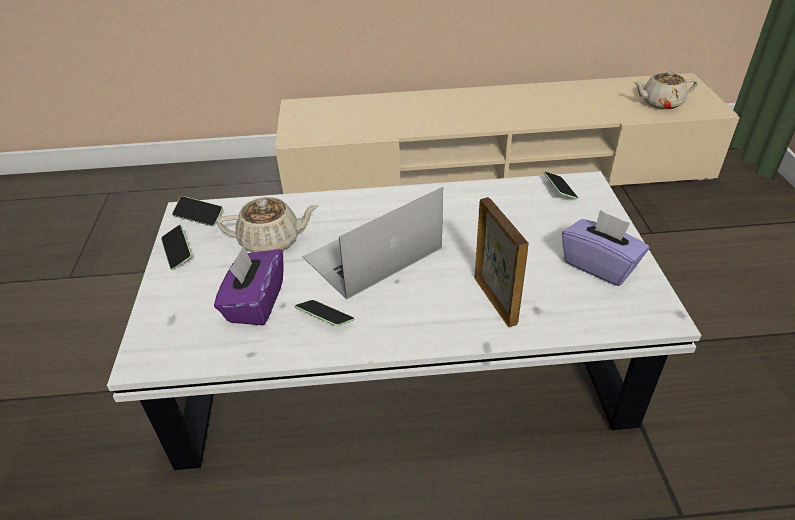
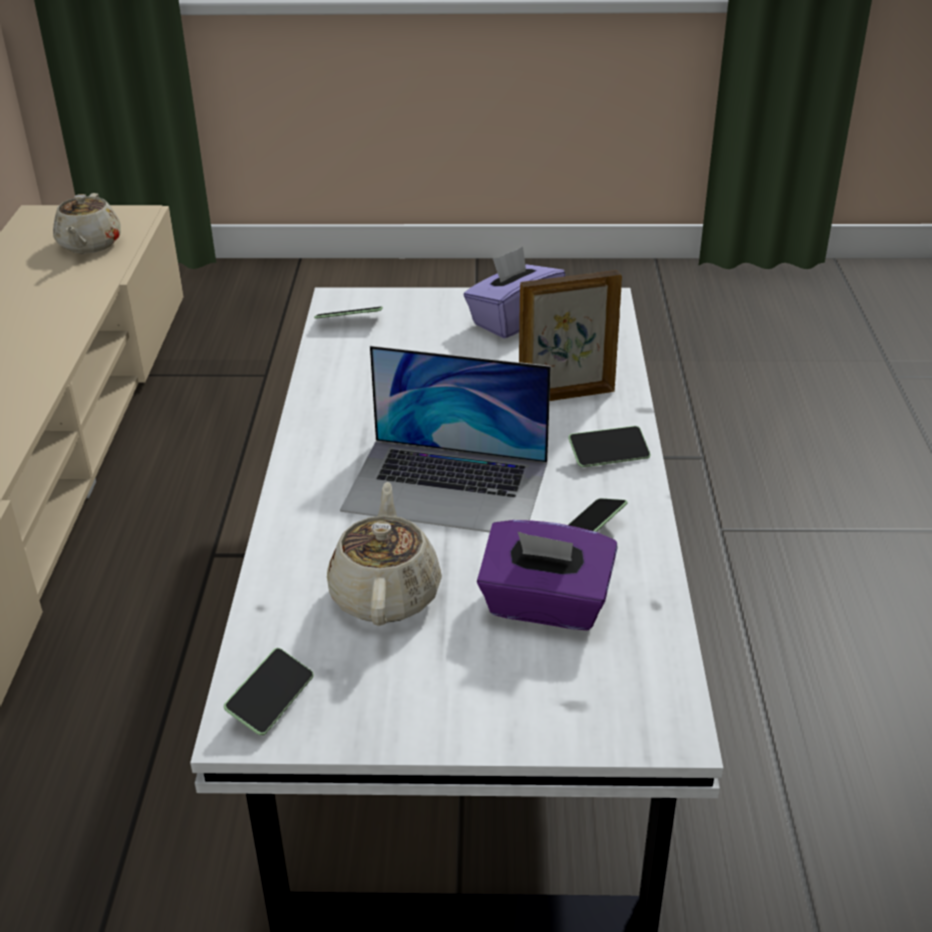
camera: 85 degrees left, 5 degrees down
phone [161,225,192,270] -> phone moved to [568,426,651,467]
laptop [302,187,443,300] -> laptop turned 45 degrees counterclockwise [340,346,551,533]

